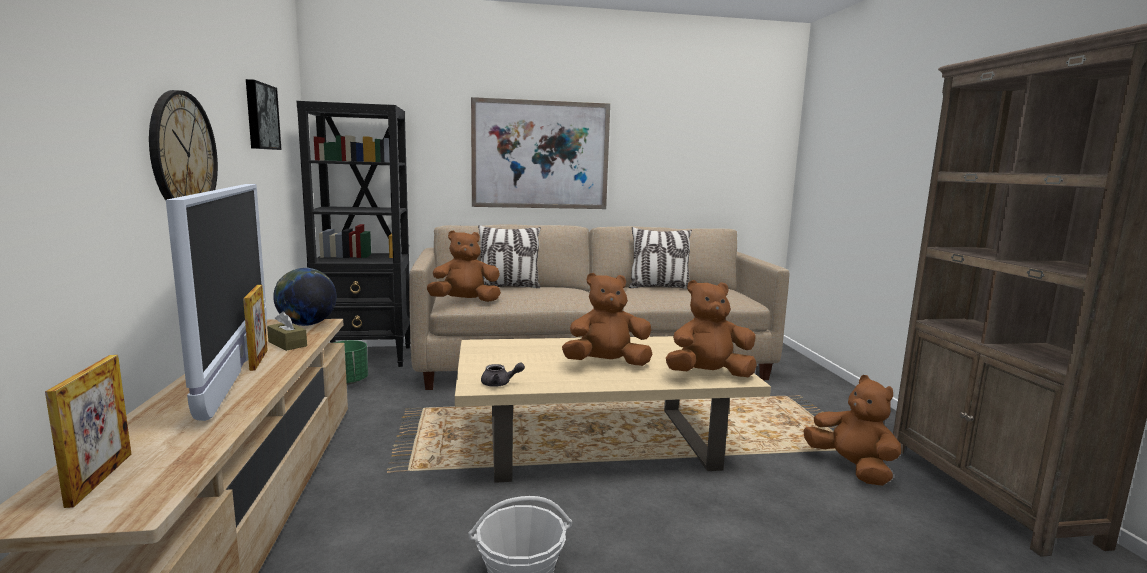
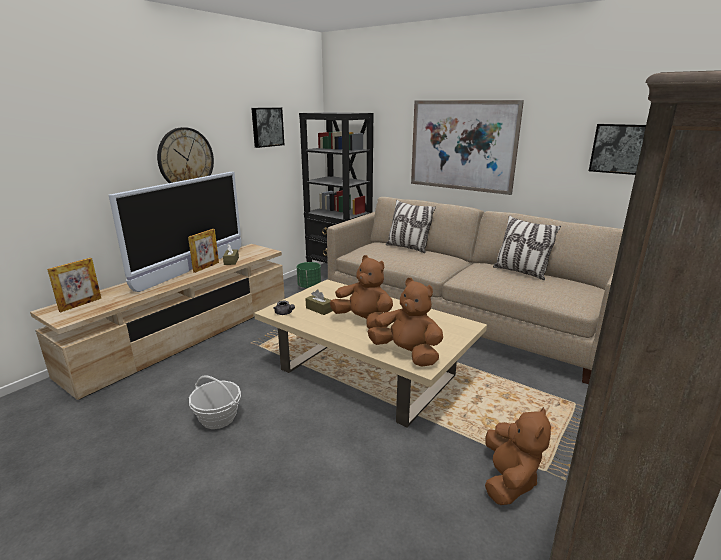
camera: 45 degrees right, 10 degrees up
globe [273,268,337,326] -> none
brown plush toy [427,230,501,302] -> none
none -> brown tissue box [306,290,333,315]
none -> picture [589,124,646,175]

